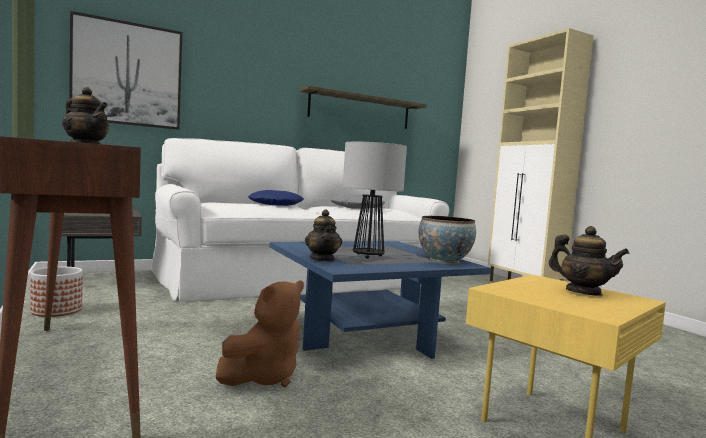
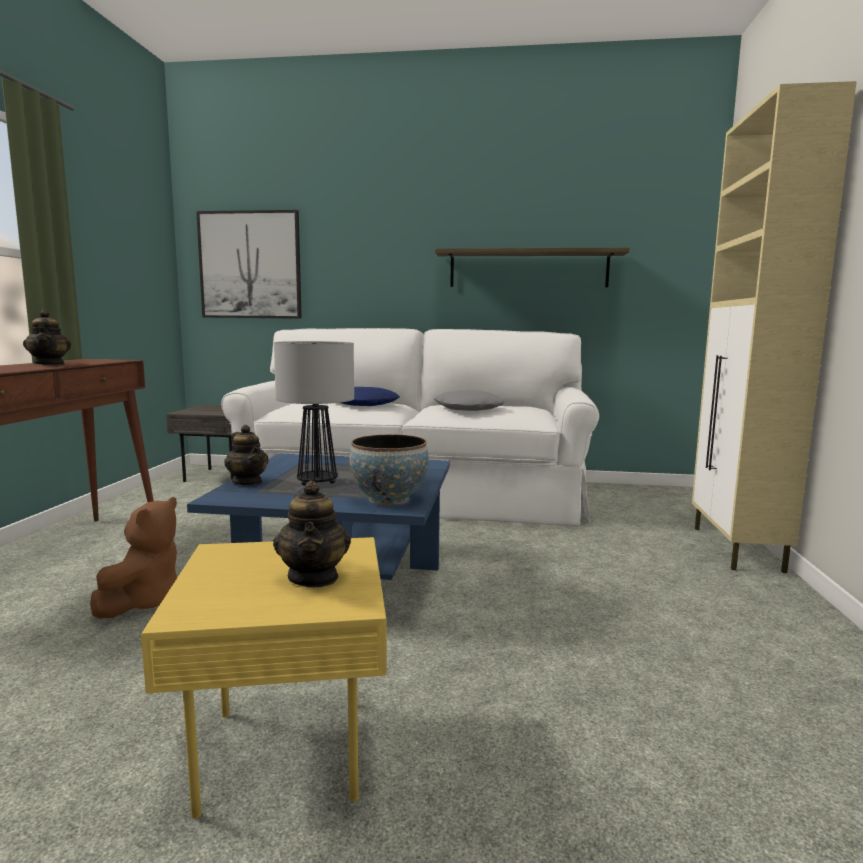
camera: 35 degrees right, 5 degrees up
planter [30,267,83,317] -> none
brown plush toy [216,281,304,387] -> brown plush toy turned 60 degrees counterclockwise [90,497,177,618]
teapot [305,209,342,262] -> teapot turned 60 degrees counterclockwise [224,425,269,485]

